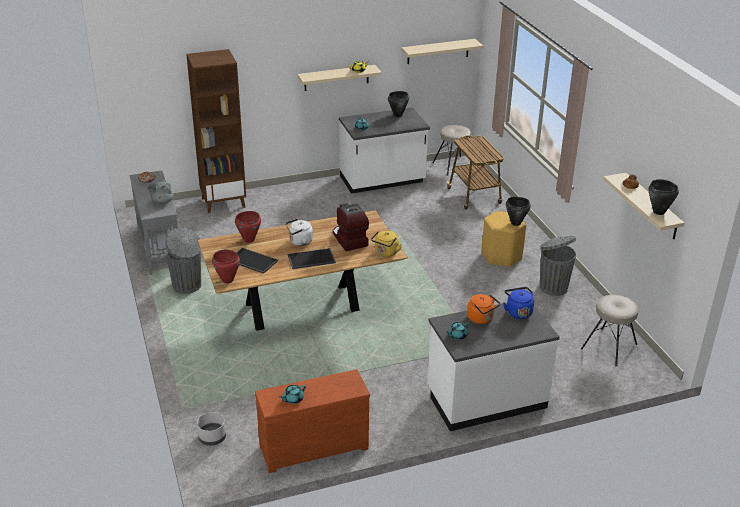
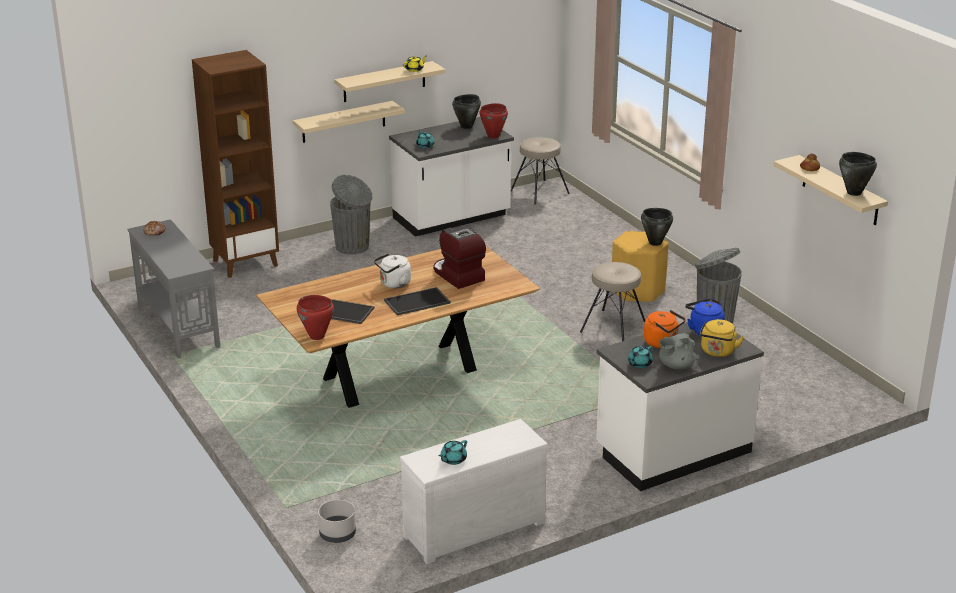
camera: 10 degrees left, 5 degrees down
grey teapot [147,181,174,204] -> grey teapot moved to [659,333,696,370]
grey trash can [165,227,201,294] -> grey trash can moved to [330,175,372,254]
red cooking pot [235,211,261,243] -> red cooking pot moved to [479,103,508,138]
brown dresser [255,369,370,473] -> white dresser [400,419,548,564]
yellow kettle [371,231,402,257] -> yellow kettle moved to [700,319,744,357]
beige shelf [401,39,483,64] -> beige shelf moved to [293,101,405,143]
cart [447,135,504,210] -> none
beige stool [581,295,638,366] -> beige stool moved to [580,262,645,341]

